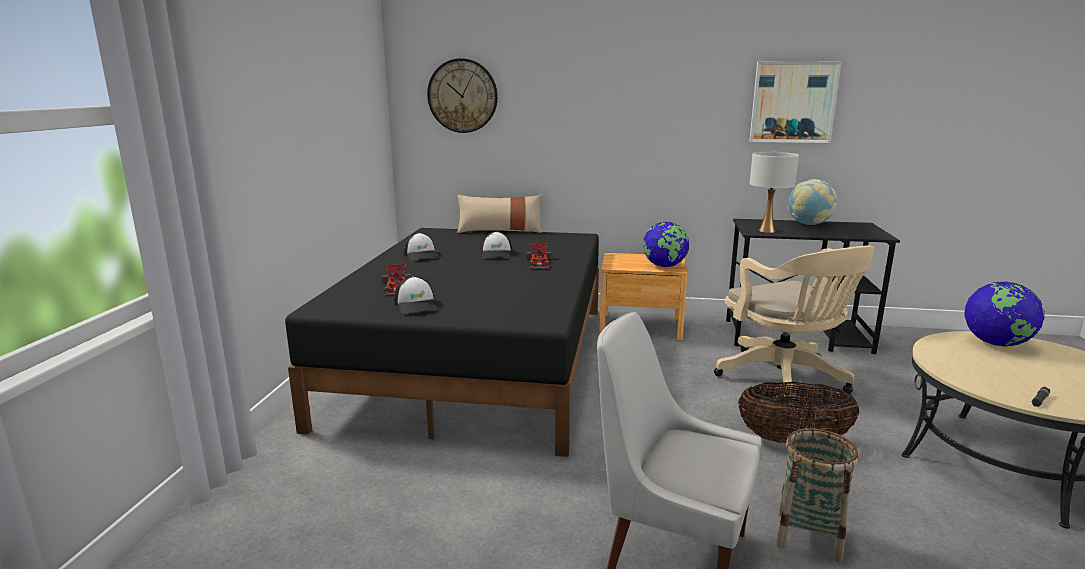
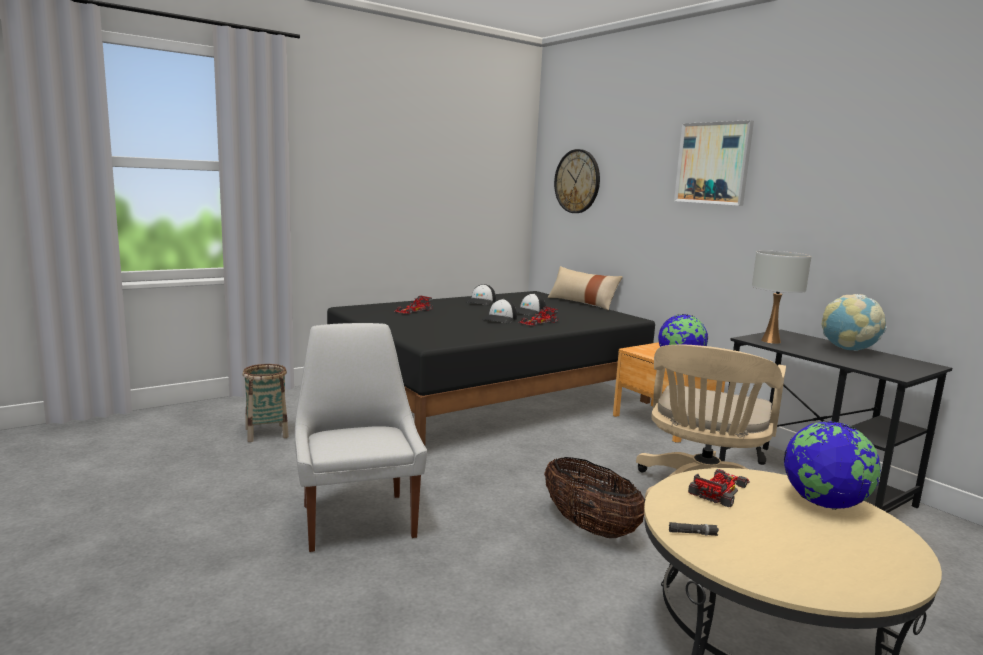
camera: 45 degrees right, 5 degrees down
cap [394,276,439,314] -> cap moved to [483,299,517,323]
picture [749,61,842,143] -> picture moved to [674,120,754,206]
basket [776,428,859,563] -> basket moved to [243,364,289,442]
none -> toy car [688,469,750,507]

